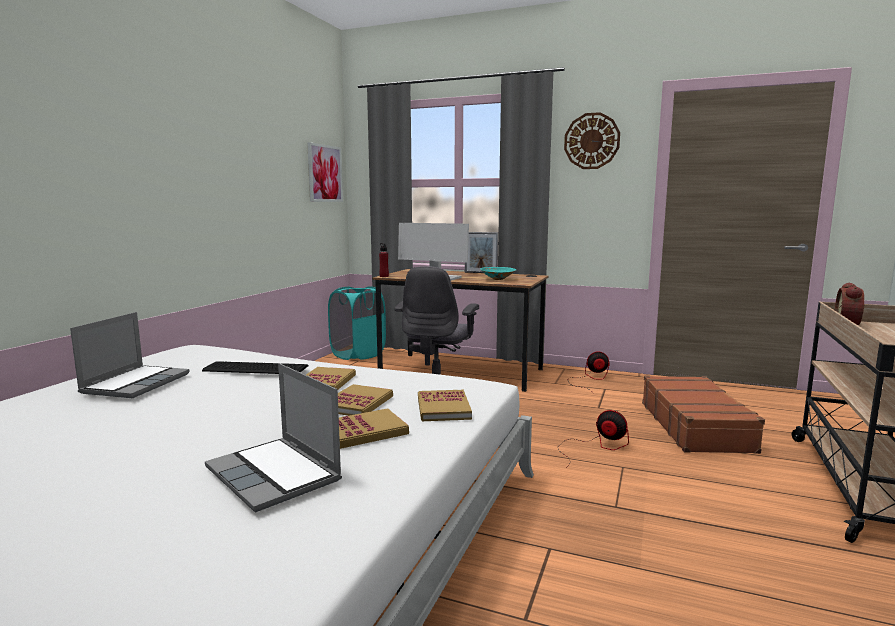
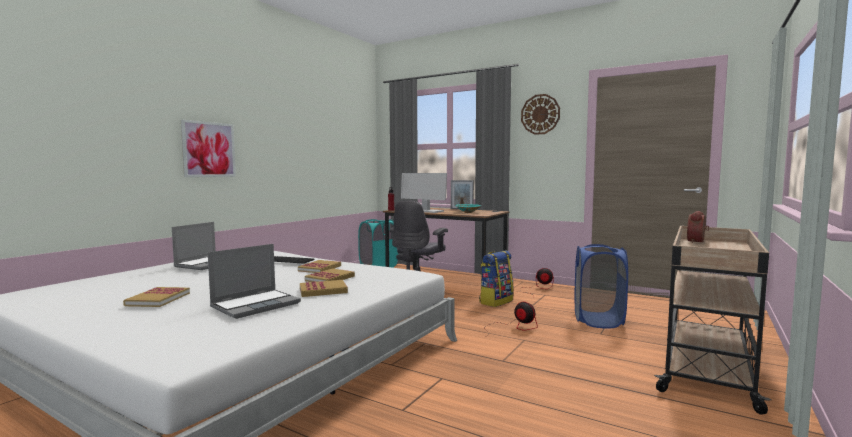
camera: 10 degrees right, 5 degrees down
laptop [205,363,342,512] -> laptop turned 105 degrees counterclockwise [208,244,301,319]
picture [307,142,343,202] -> picture moved to [181,120,236,177]
book [418,390,472,421] -> book moved to [123,287,190,307]
brown suitcase [642,376,765,454] -> blue laundry basket [574,244,628,328]
none -> backpack [479,250,514,307]

